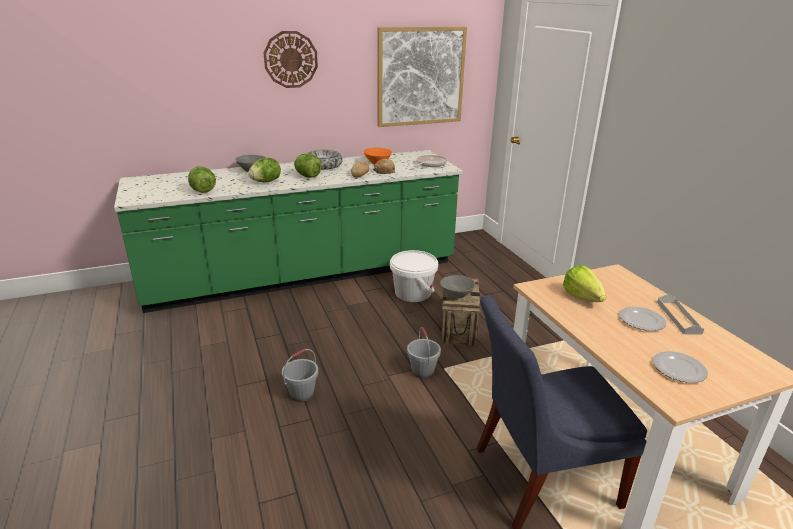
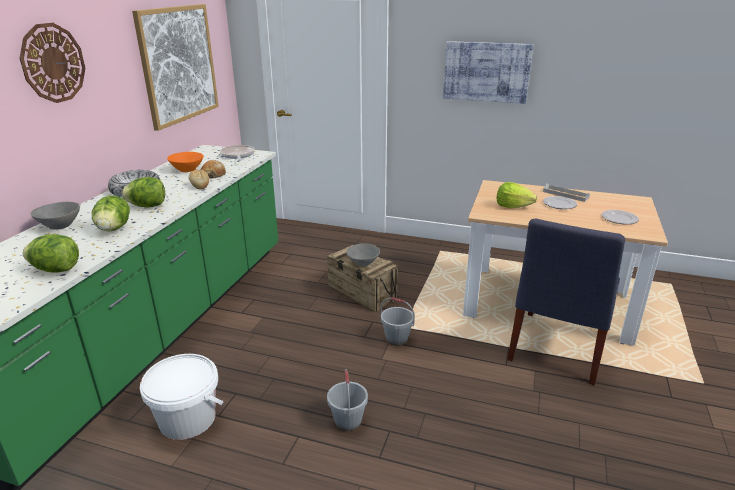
camera: 50 degrees left, 0 degrees up
white bucket [390,250,438,302] -> white bucket moved to [140,354,224,440]
none -> picture [443,41,533,104]

